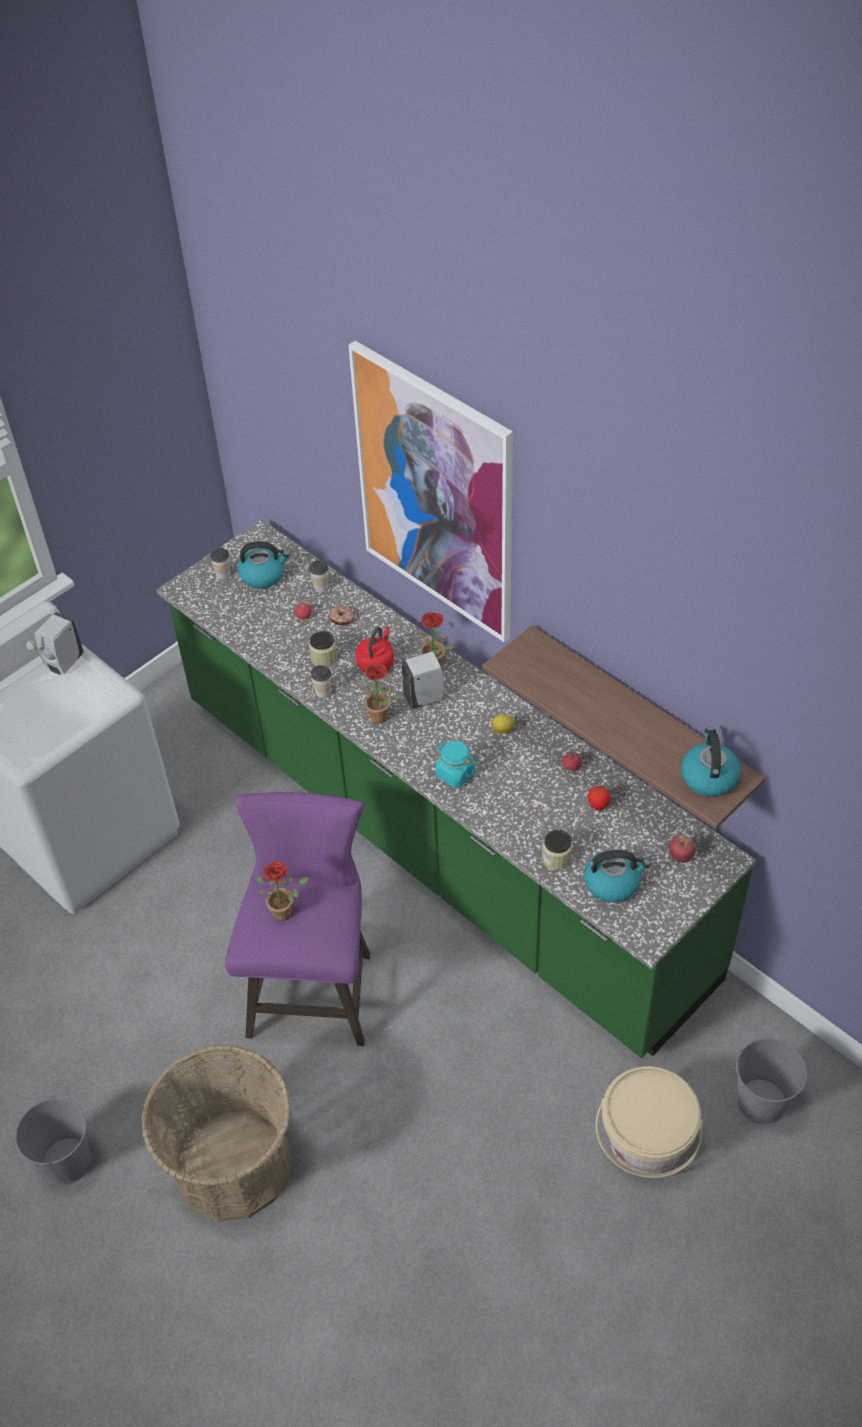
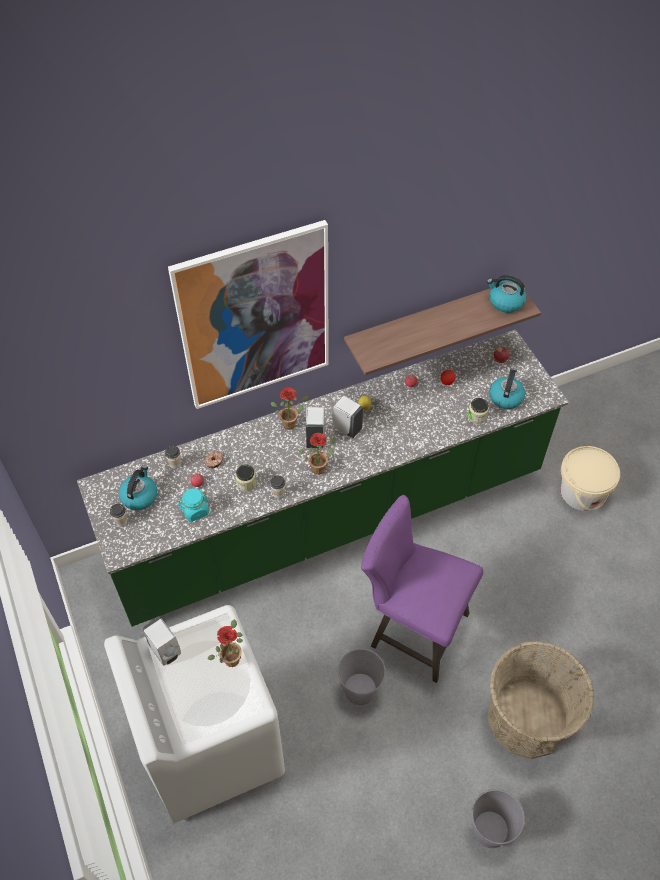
camera: 70 degrees left, 5 degrees up
potted plant [257,861,309,921] -> potted plant moved to [207,619,243,667]
red kettle [355,627,394,673] -> none
turquoise jar [436,741,475,788] -> turquoise jar moved to [178,488,209,522]
grey bucket [736,1038,807,1124] -> grey bucket moved to [338,648,386,705]
none -> white soap dispenser [332,396,363,438]

